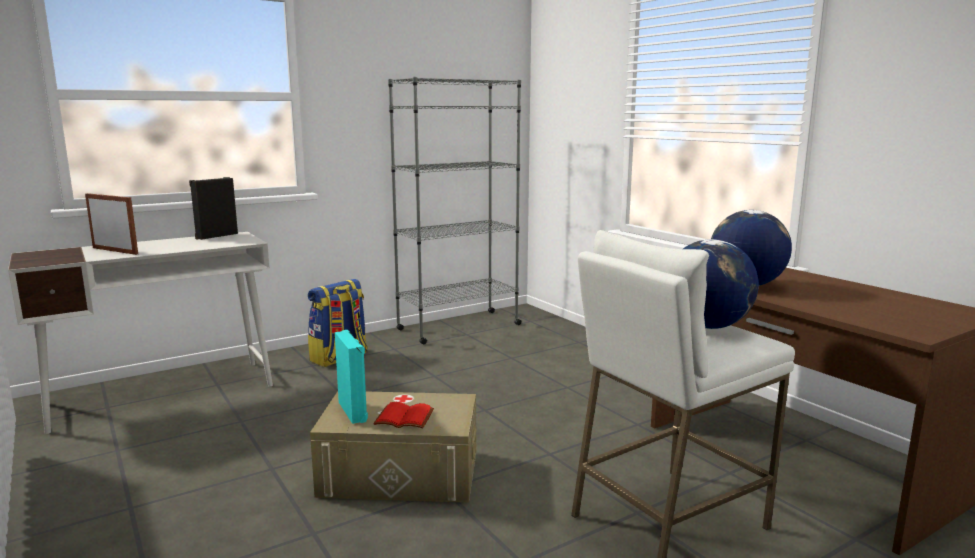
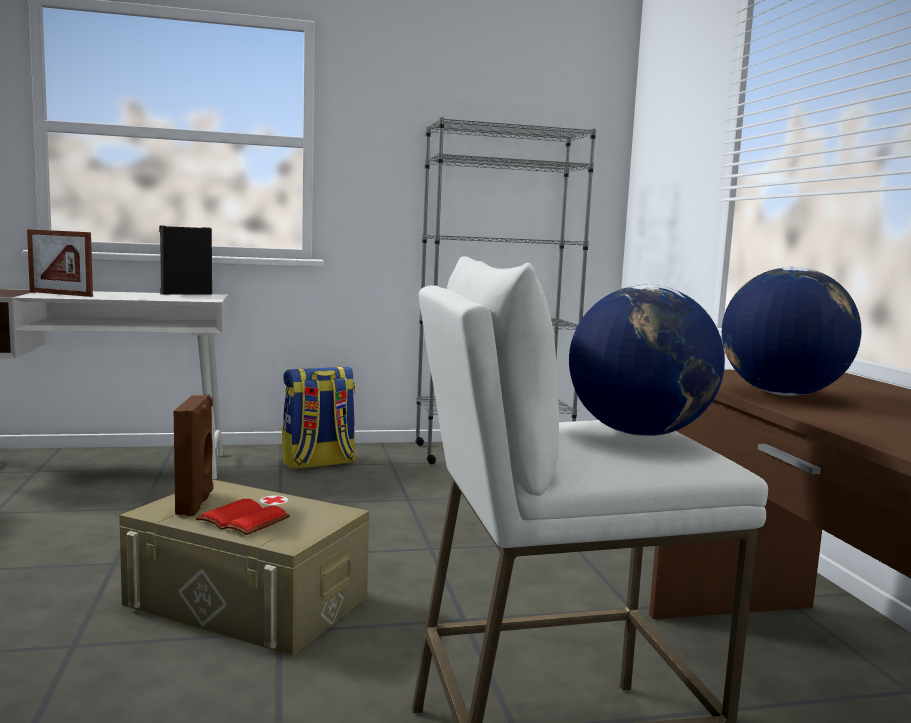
camera: 20 degrees right, 5 degrees down
picture frame [85,193,138,255] -> picture frame turned 150 degrees clockwise [27,229,93,297]
turquoise speaker [335,330,368,424] -> brown speaker [174,395,213,516]

